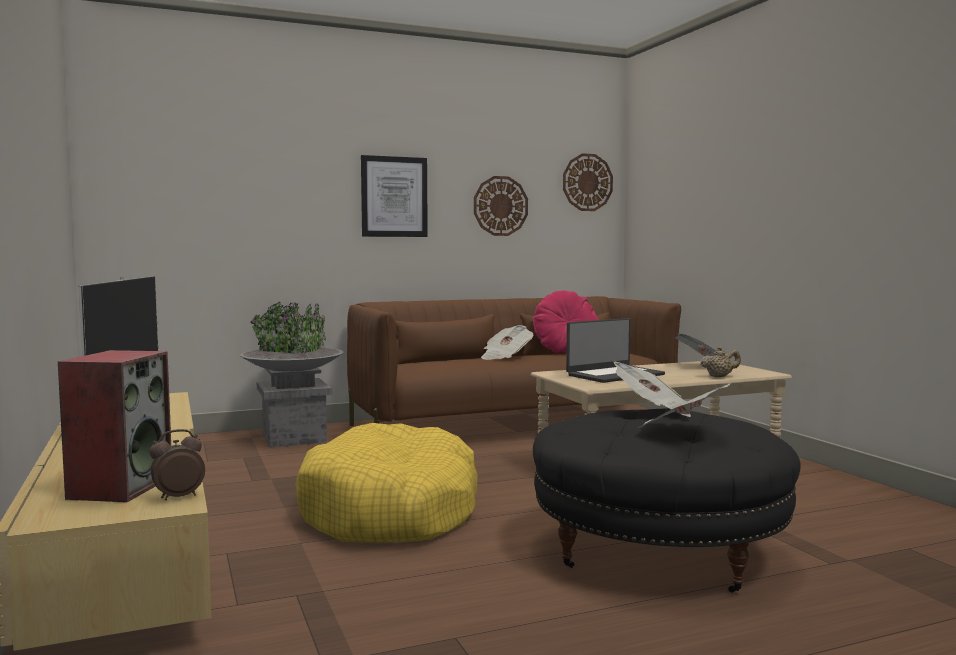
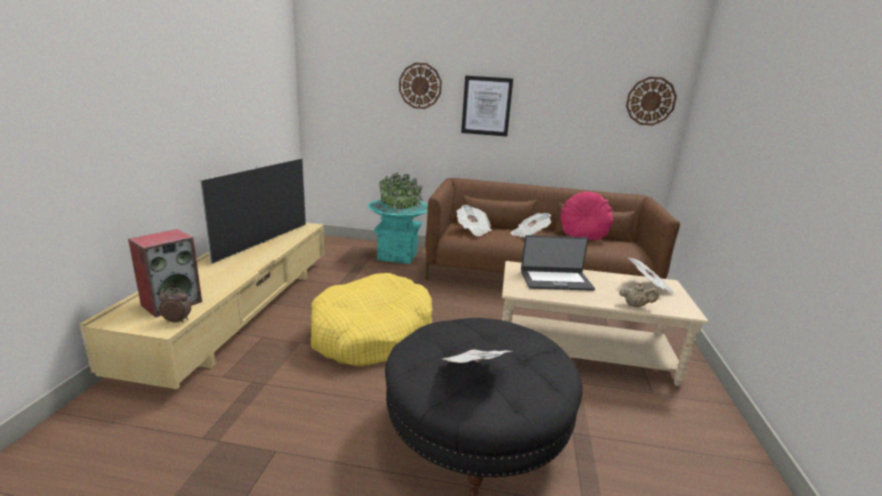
camera: 30 degrees right, 15 degrees up
grey planter [240,302,344,448] -> turquoise planter [368,173,428,264]
wall clock [474,176,528,236] -> wall clock moved to [399,63,442,109]
newspaper [614,362,691,417] -> newspaper moved to [456,205,492,237]

